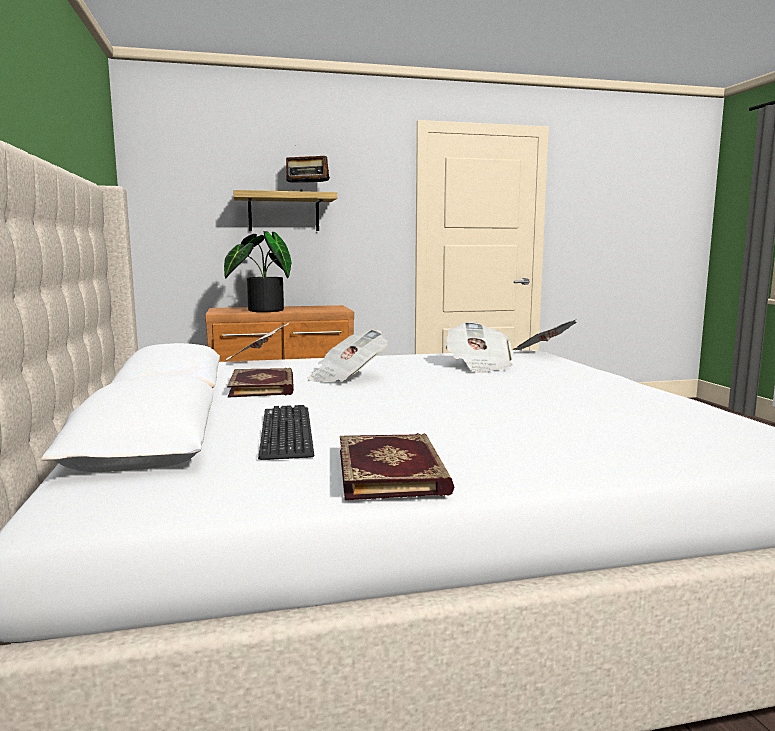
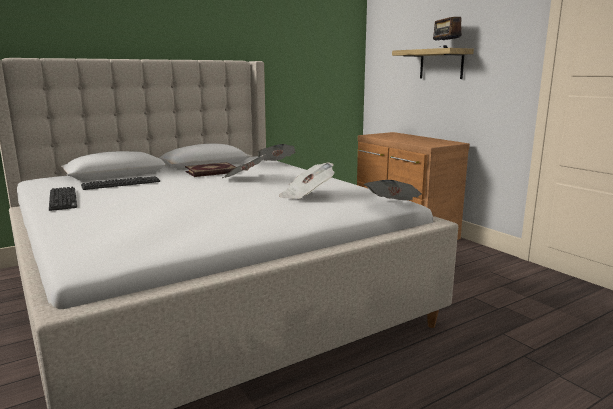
camera: 70 degrees right, 5 degrees up
potted plant [224,231,292,312] -> none
book [340,433,455,500] -> keyboard [49,186,77,211]

